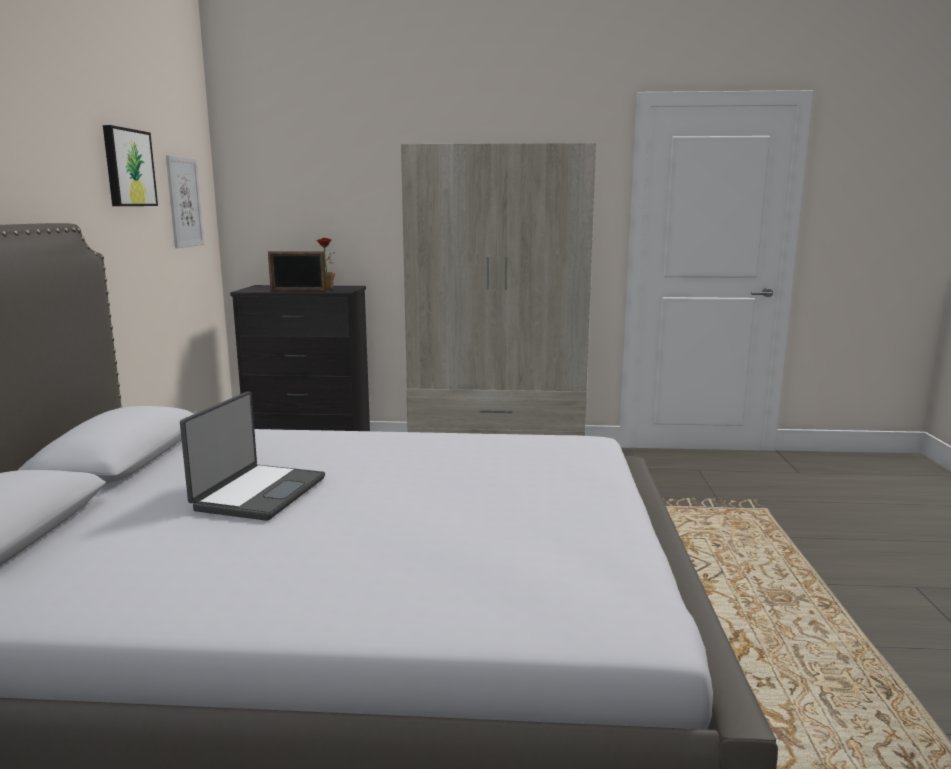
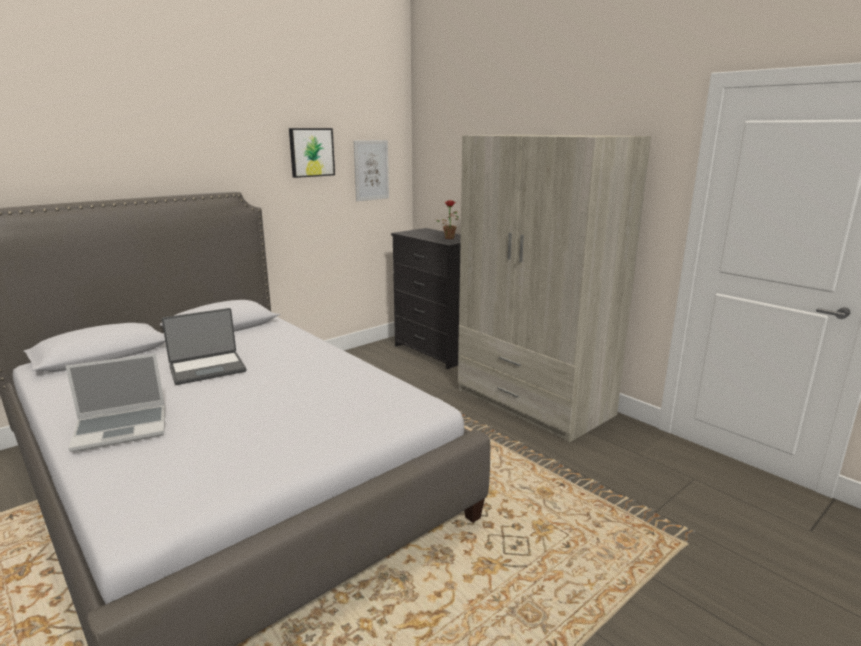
camera: 45 degrees right, 5 degrees up
picture frame [268,251,326,292] -> none
none -> laptop [66,353,165,452]

